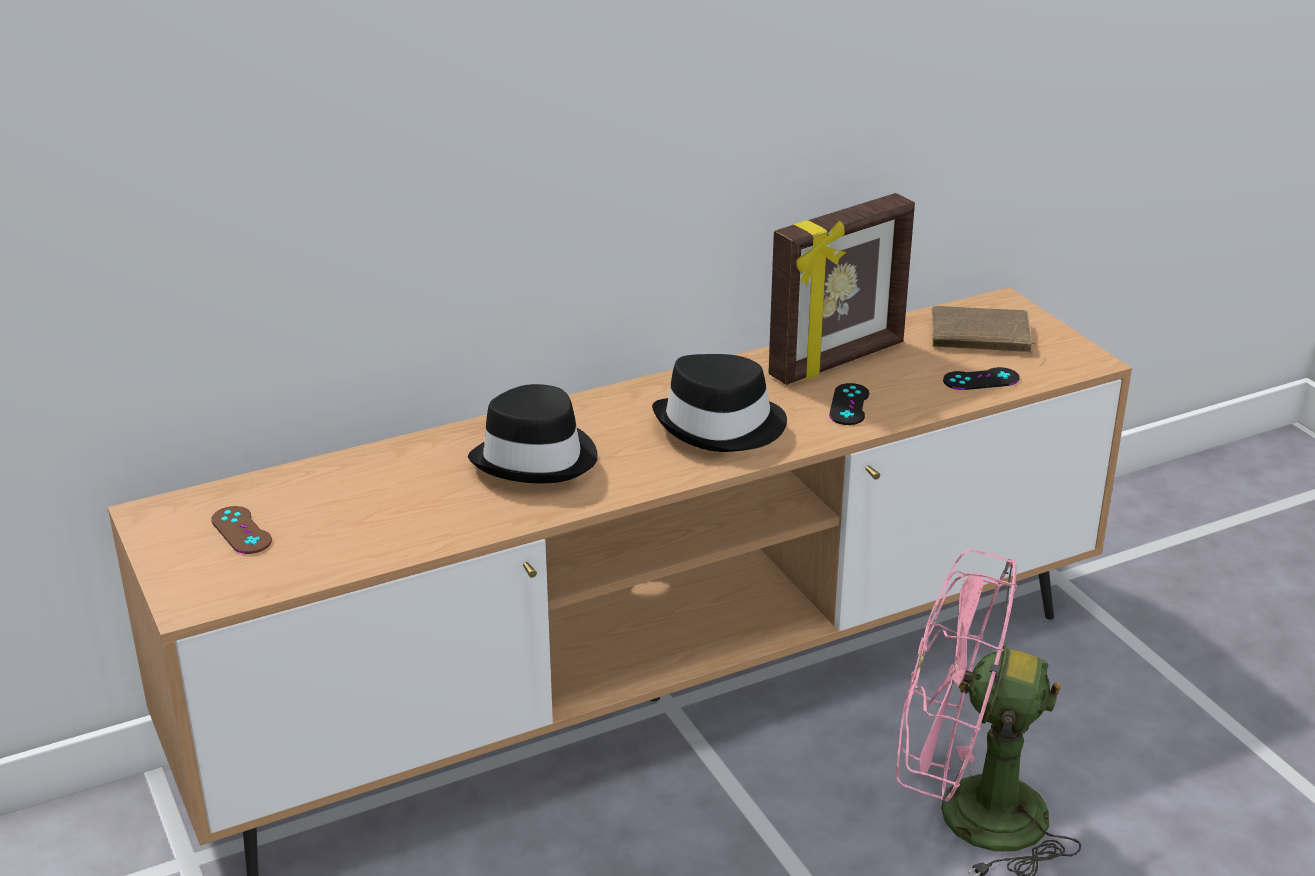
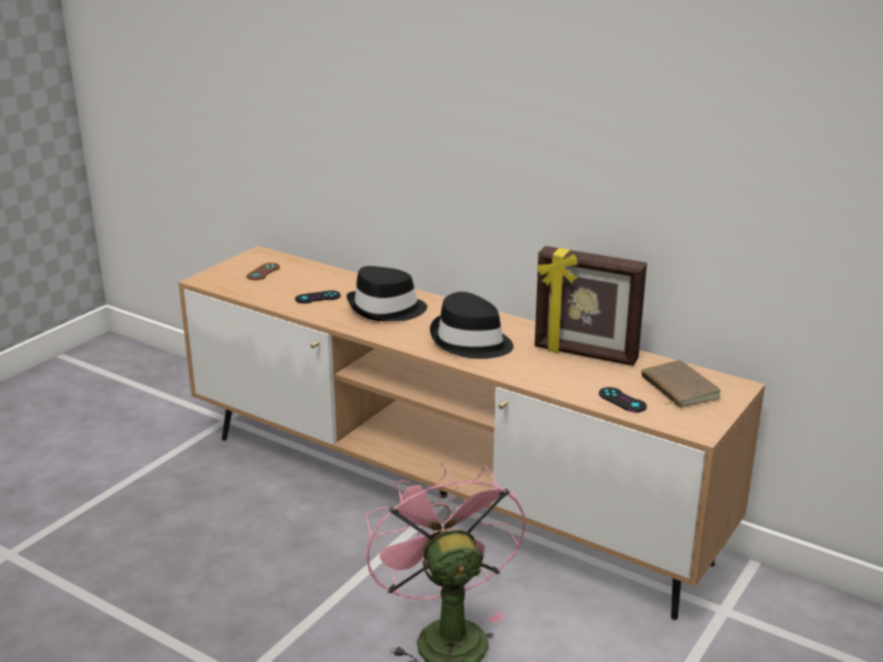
camera: 60 degrees right, 5 degrees down
black game controller [829,383,869,425] -> black game controller moved to [295,290,341,304]

